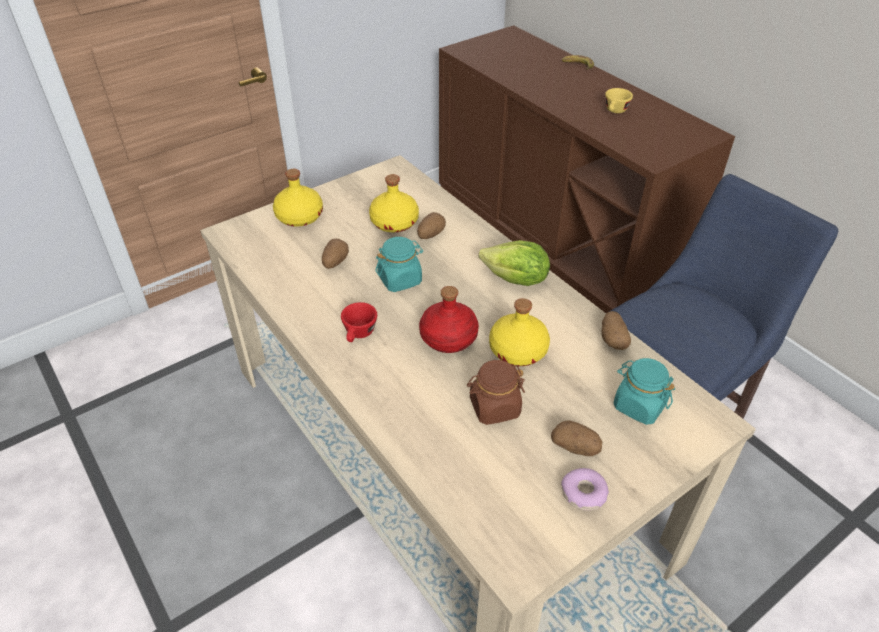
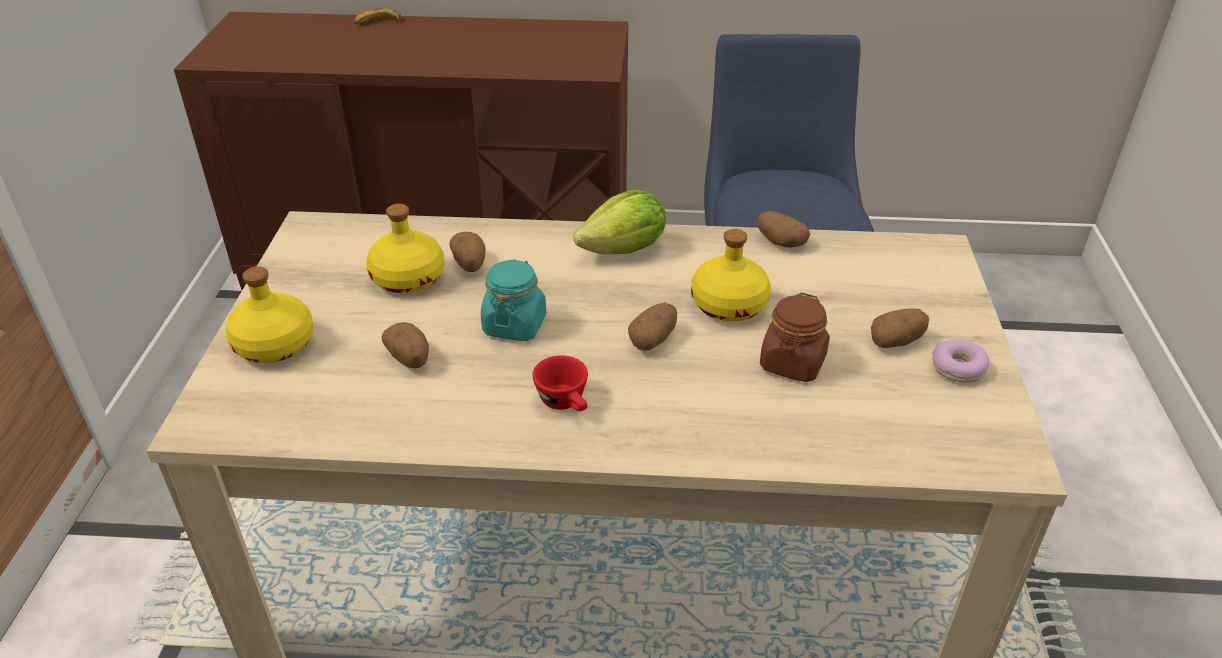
camera: 50 degrees left, 5 degrees down
red bottle [419,286,479,353] -> potato [628,302,677,351]
yellow cup [605,88,633,113] -> none
turquoise jar [614,358,675,425] -> none

